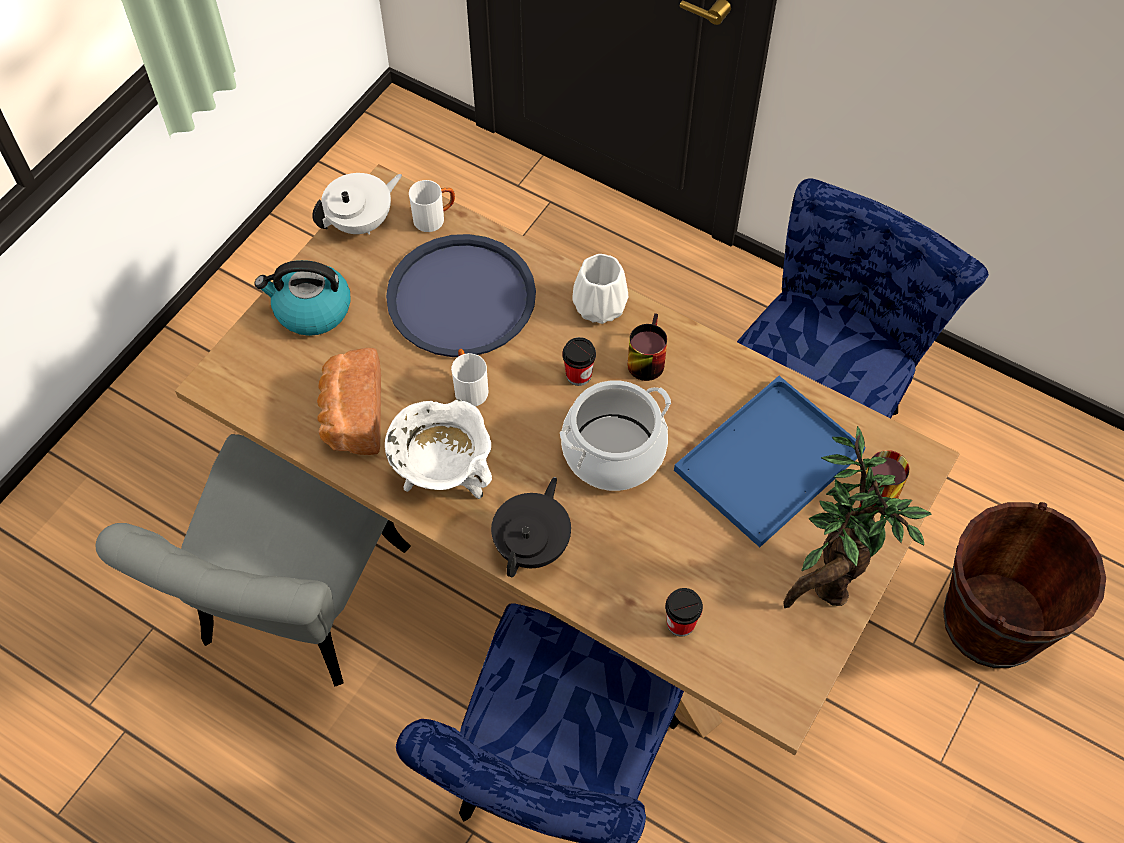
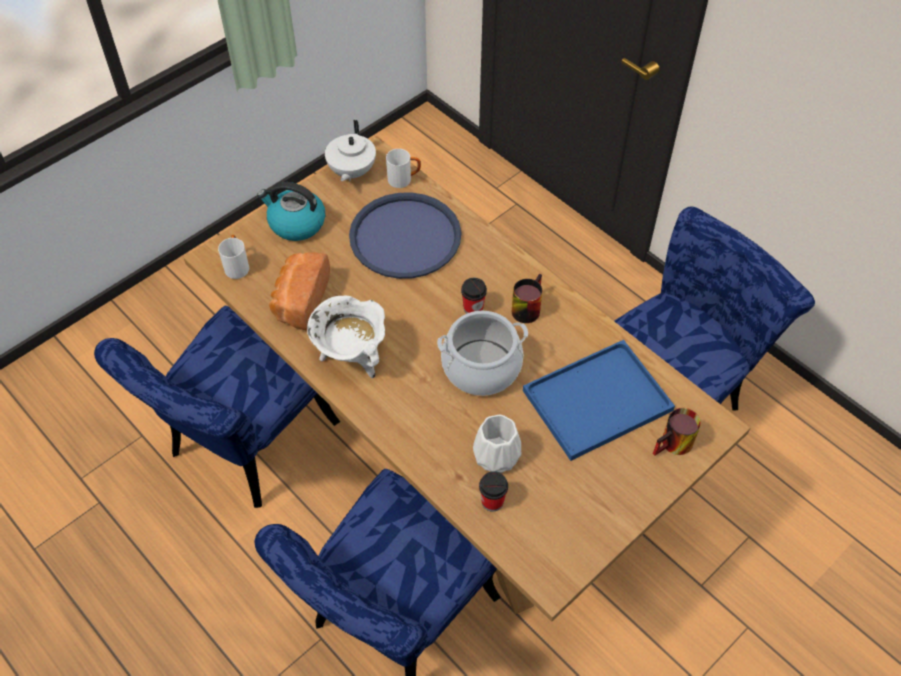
camera: 15 degrees right, 5 degrees down
grey chair [95,434,411,686] -> blue chair [94,306,340,508]
white teapot [312,173,402,234] -> white teapot turned 120 degrees clockwise [325,120,376,181]
white mug [451,349,488,406] -> white mug moved to [218,235,249,279]
black teapot [491,477,571,577] -> none
white vase [572,254,629,324] -> white vase moved to [473,415,521,473]
potted plant [783,426,932,608] -> none
brown bucket [943,502,1106,668] -> none

